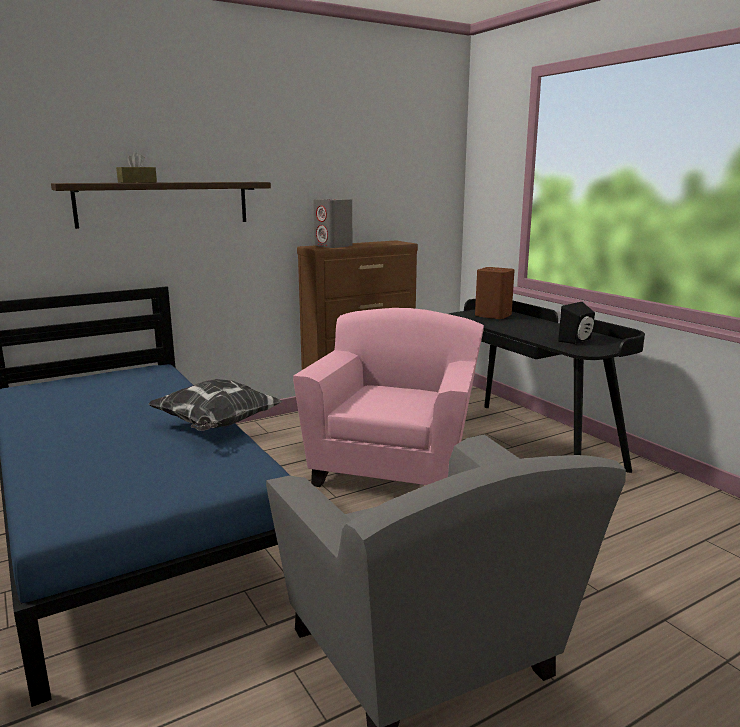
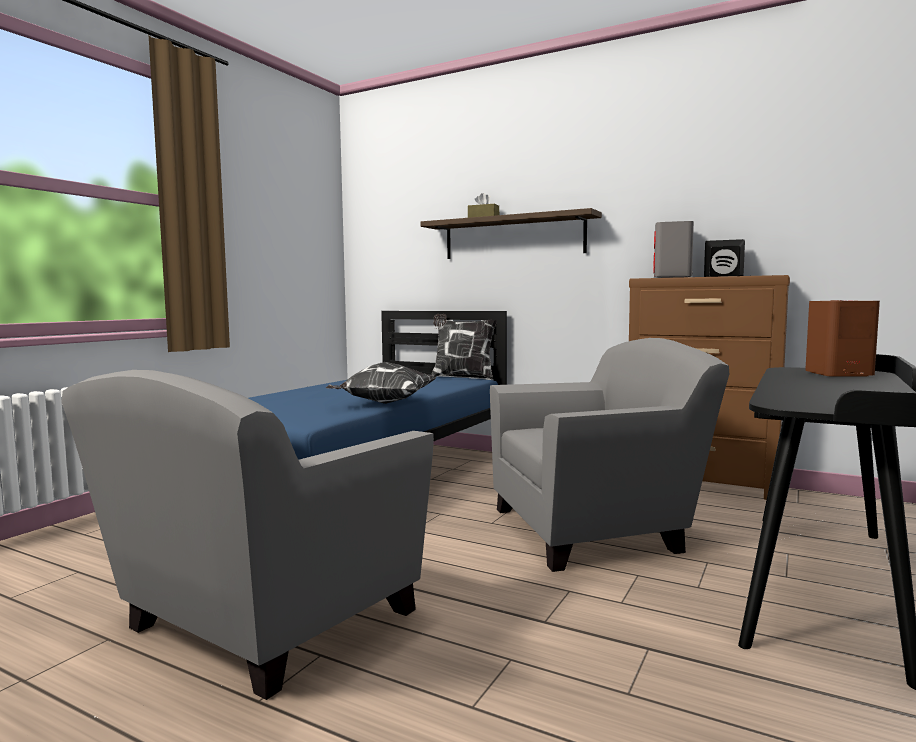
camera: 60 degrees right, 10 degrees down
pink armchair [293,308,484,487] -> grey armchair [490,338,729,572]
black speaker [558,302,595,344] -> black speaker moved to [704,239,745,277]
none -> pillow [431,314,497,379]

